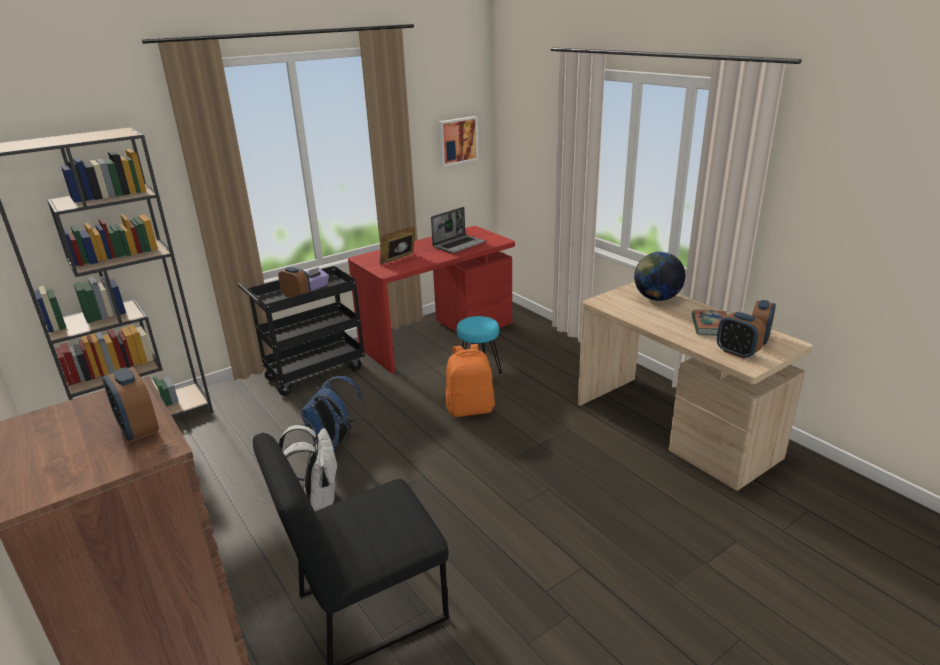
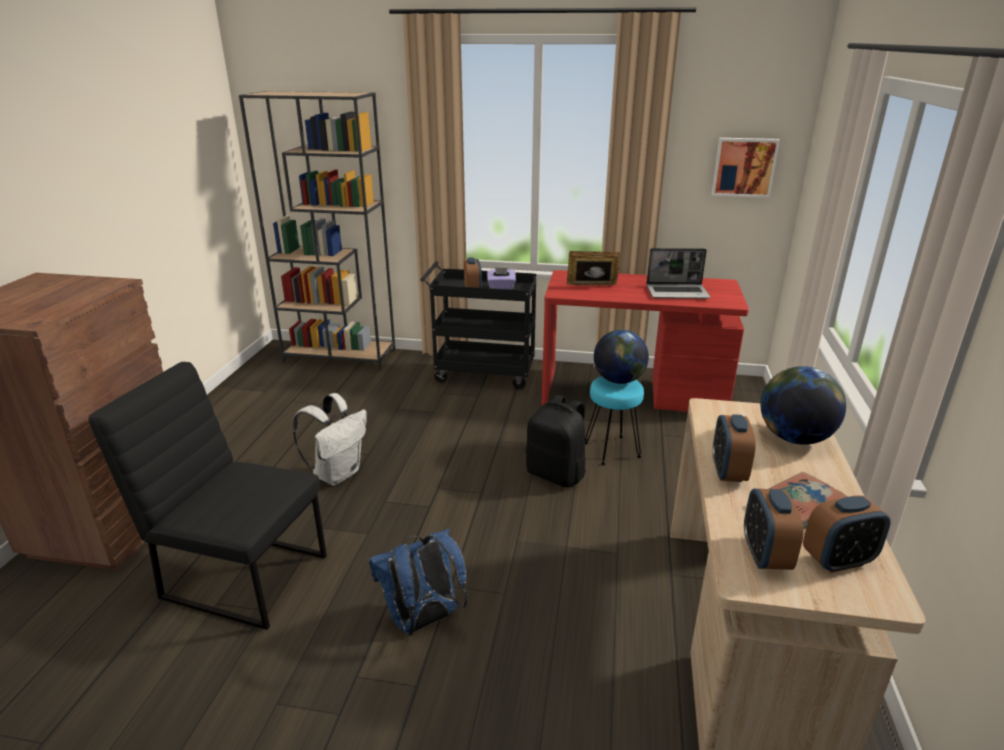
camera: 45 degrees right, 0 degrees up
alarm clock [102,367,159,442] -> alarm clock moved to [713,414,756,482]
blue backpack [301,376,365,451] -> blue backpack moved to [368,529,468,636]
orange backpack [446,344,495,417] -> black backpack [526,395,586,487]
none -> globe [594,330,649,384]

